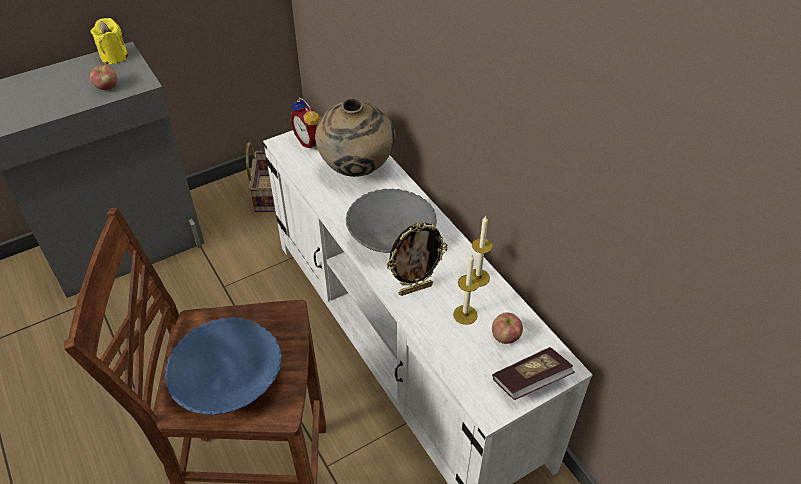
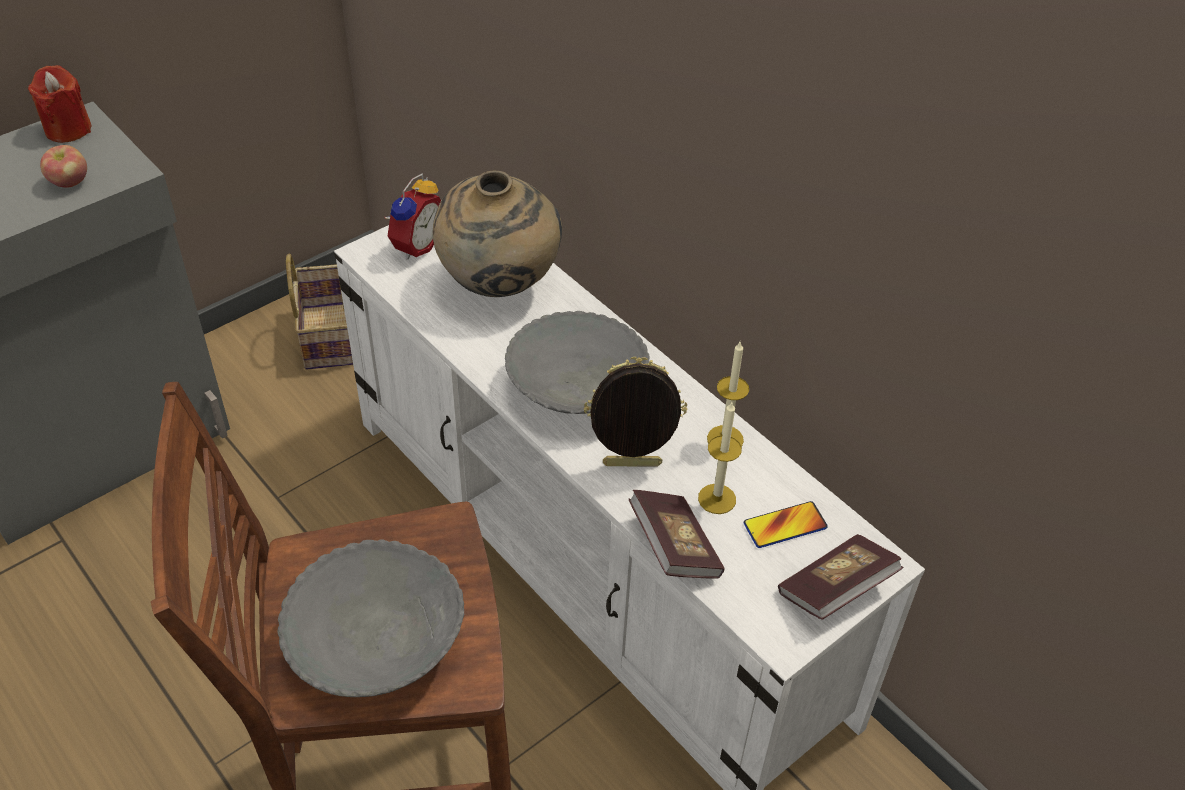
camera: 10 degrees left, 0 degrees up
yellow candle [90,18,128,64] -> red candle [28,65,91,143]
blue bowl [165,317,282,415] -> grey bowl [277,539,464,697]
alarm clock [290,98,320,150] -> alarm clock turned 105 degrees counterclockwise [385,173,441,260]
picture frame [386,223,447,296] -> picture frame turned 150 degrees counterclockwise [584,357,687,466]
apple [492,312,523,344] -> phone [744,501,828,548]
none -> book [629,490,724,579]

